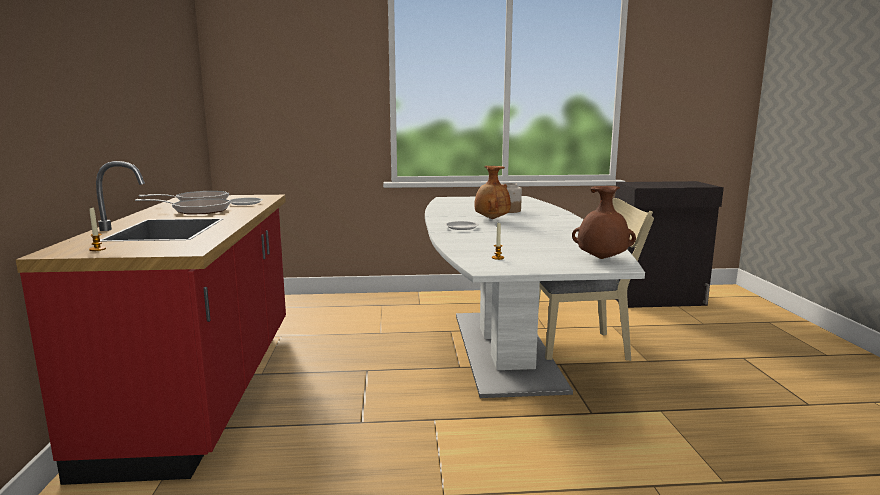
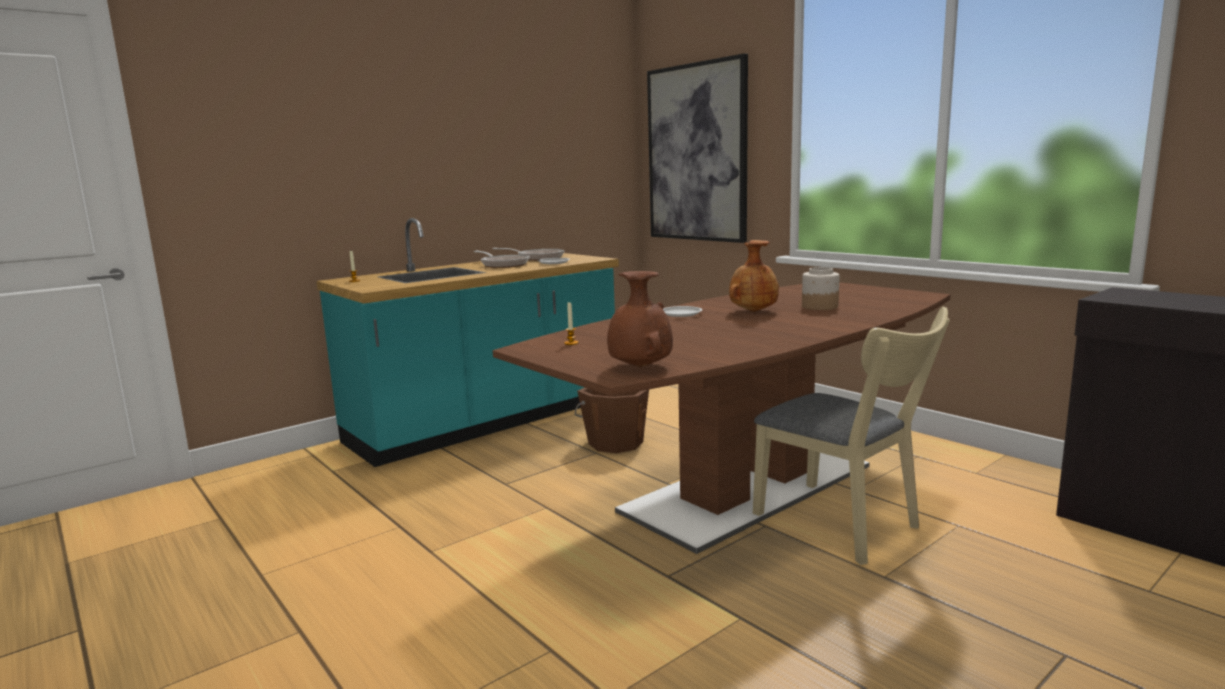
camera: 55 degrees right, 0 degrees up
red counter [16,161,286,485] -> turquoise counter [316,218,619,467]
white dining table [425,196,645,398] -> brown dining table [493,282,950,554]
none -> brown bucket [575,388,649,453]
none -> picture [647,53,748,243]

